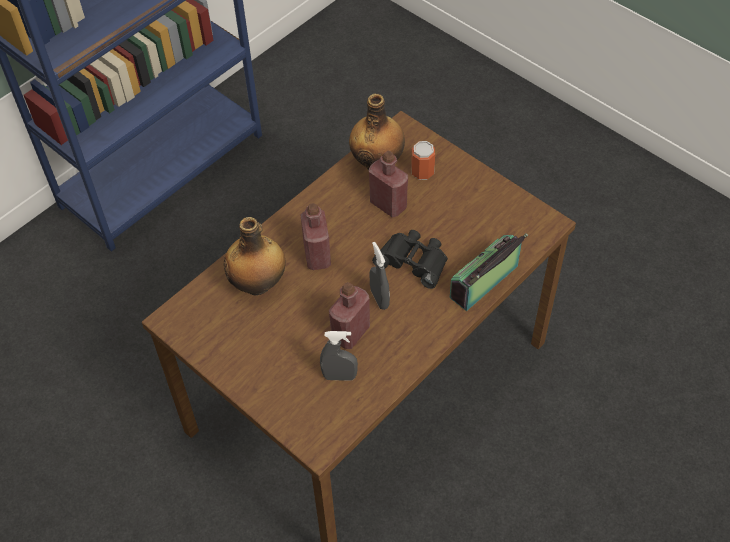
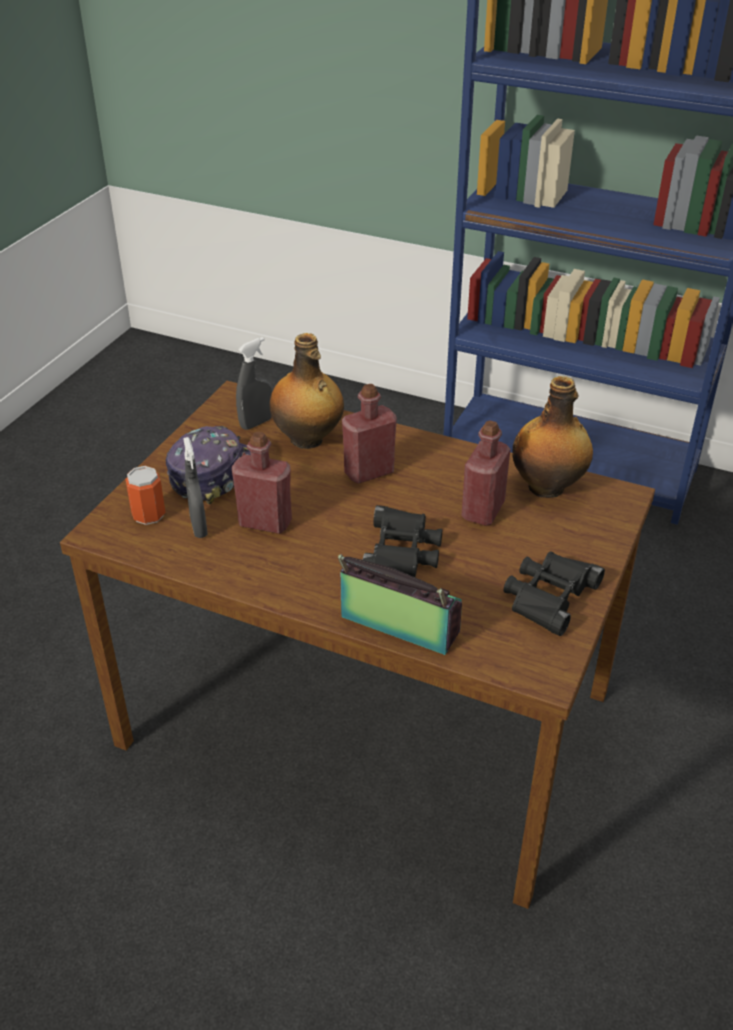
camera: 70 degrees right, 15 degrees down
grey spray bottle [369,242,390,310] -> grey spray bottle moved to [236,337,272,430]
can [411,141,435,180] -> can moved to [125,466,166,525]
none -> cap [166,426,251,504]
none -> black binoculars [503,551,605,636]

